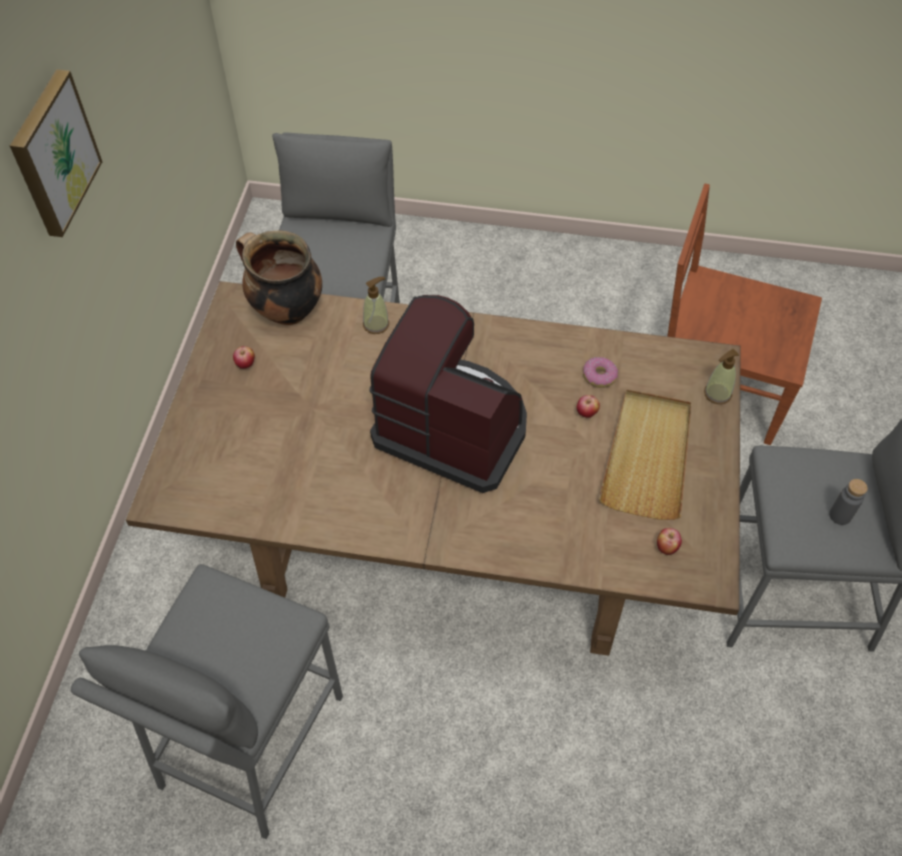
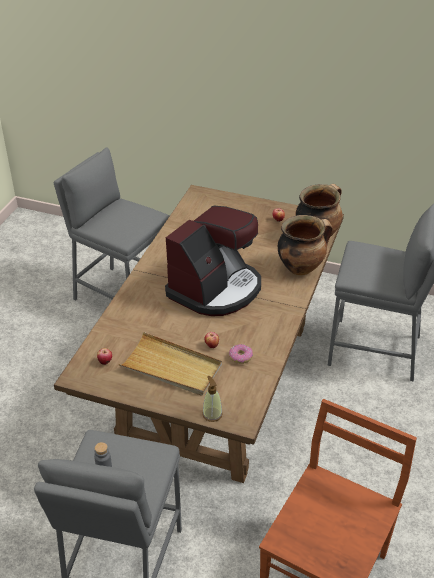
camera: 100 degrees right, 15 degrees down
picture [10,69,102,237] -> none
soap dispenser [363,277,389,334] -> cooking pot [278,215,333,276]

